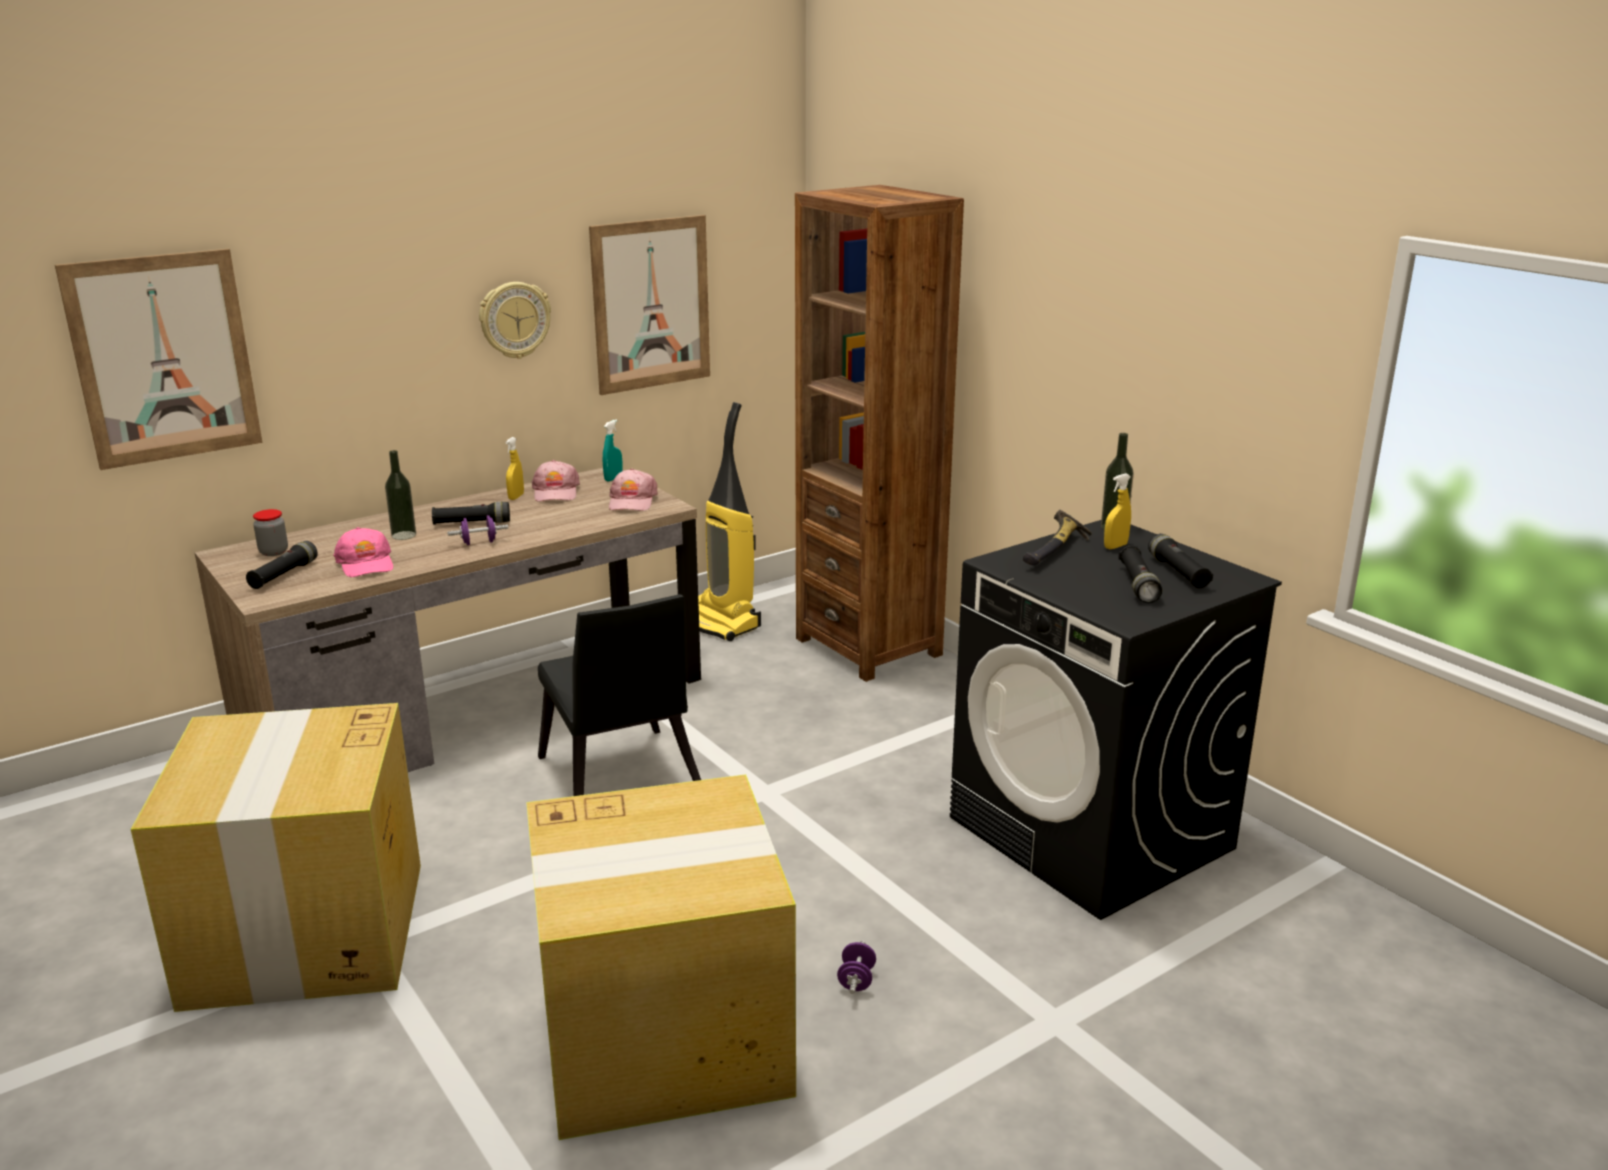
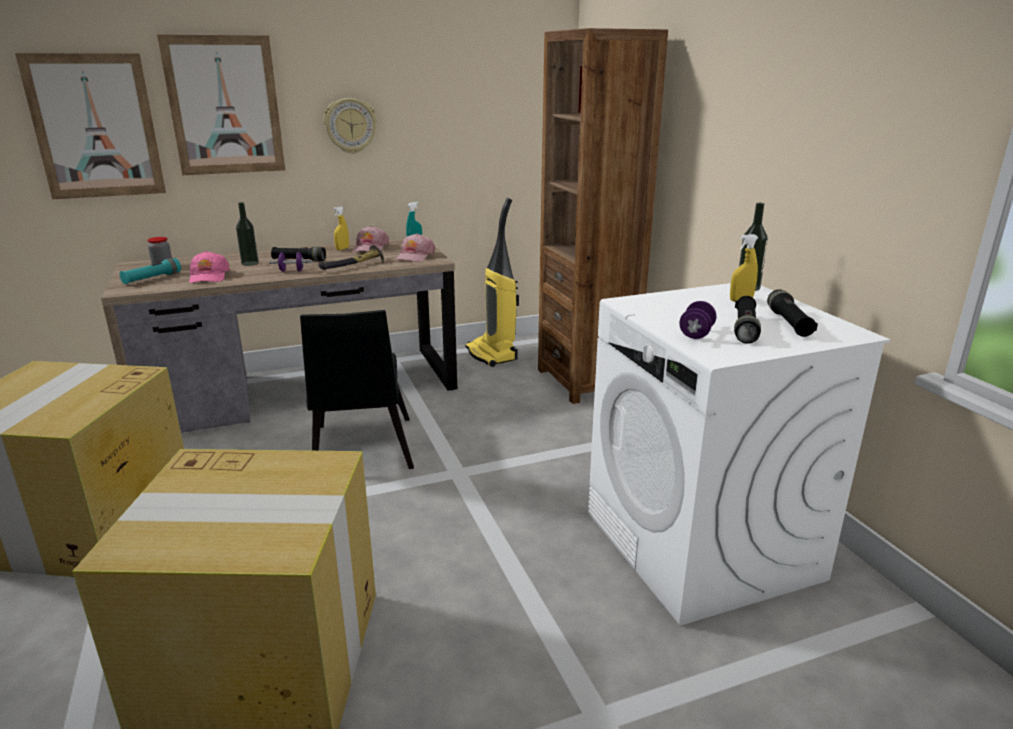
camera: 15 degrees right, 0 degrees up
black flashlight [246,541,318,589] -> turquoise flashlight [120,258,181,284]
picture [589,215,710,395] -> picture moved to [157,34,285,175]
purple dumbbell [837,941,876,994] -> purple dumbbell moved to [680,301,716,339]
black washing machine [950,520,1282,920] -> white washing machine [588,283,890,625]
hammer [1023,510,1092,565] -> hammer moved to [319,245,384,270]

